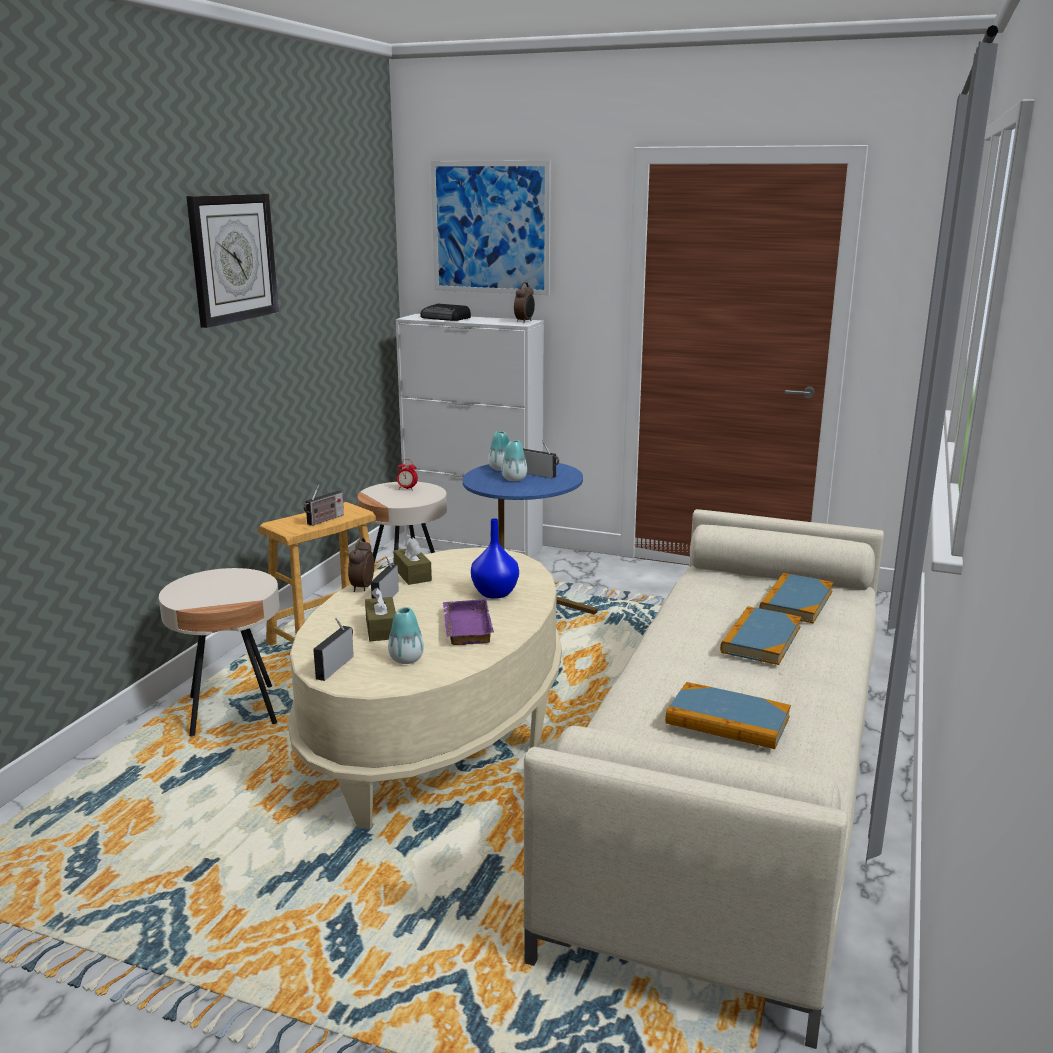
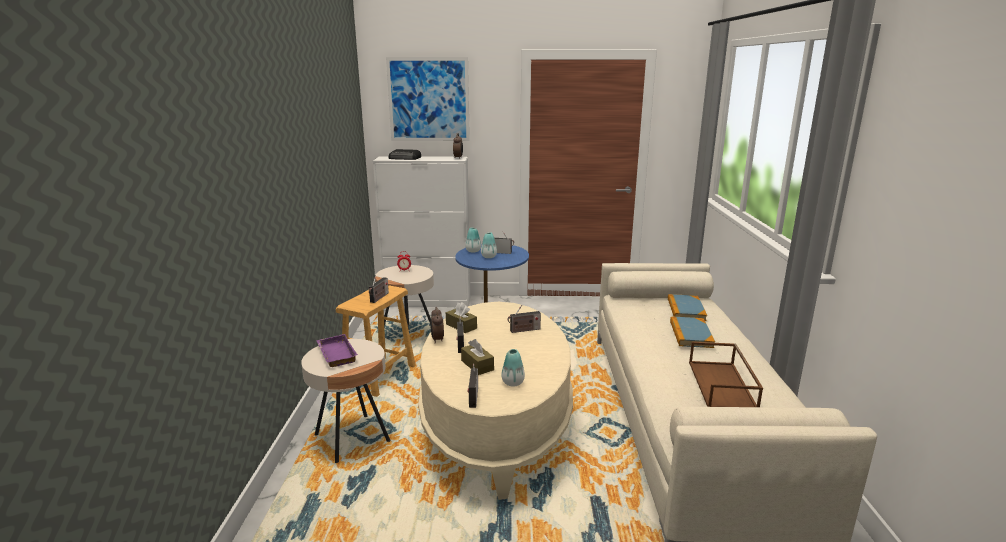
camera: 20 degrees left, 0 degrees up
wall clock [186,194,279,328] -> none
purple tray [443,599,494,645] -> purple tray moved to [317,334,358,367]
blue vase [471,518,519,599] -> radio [508,305,541,333]
book [665,682,791,749] -> brown tray [689,342,763,407]

